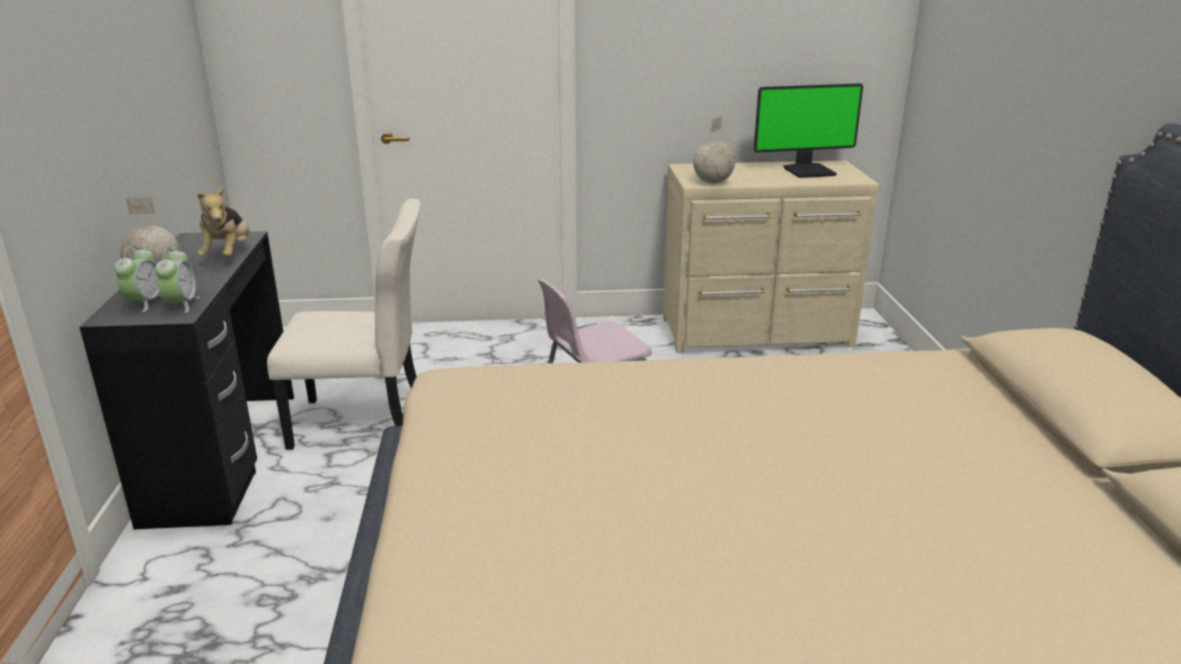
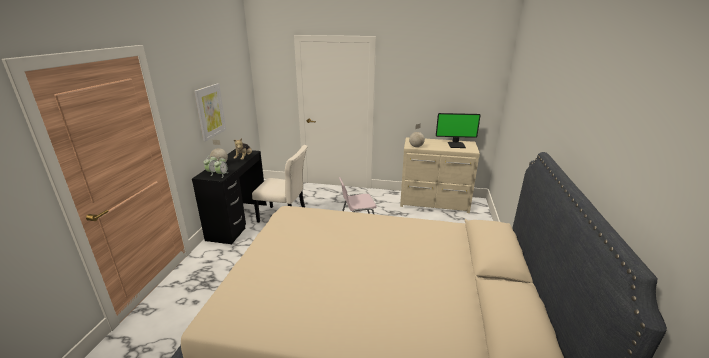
camera: 15 degrees right, 0 degrees up
none -> picture [194,83,226,141]

